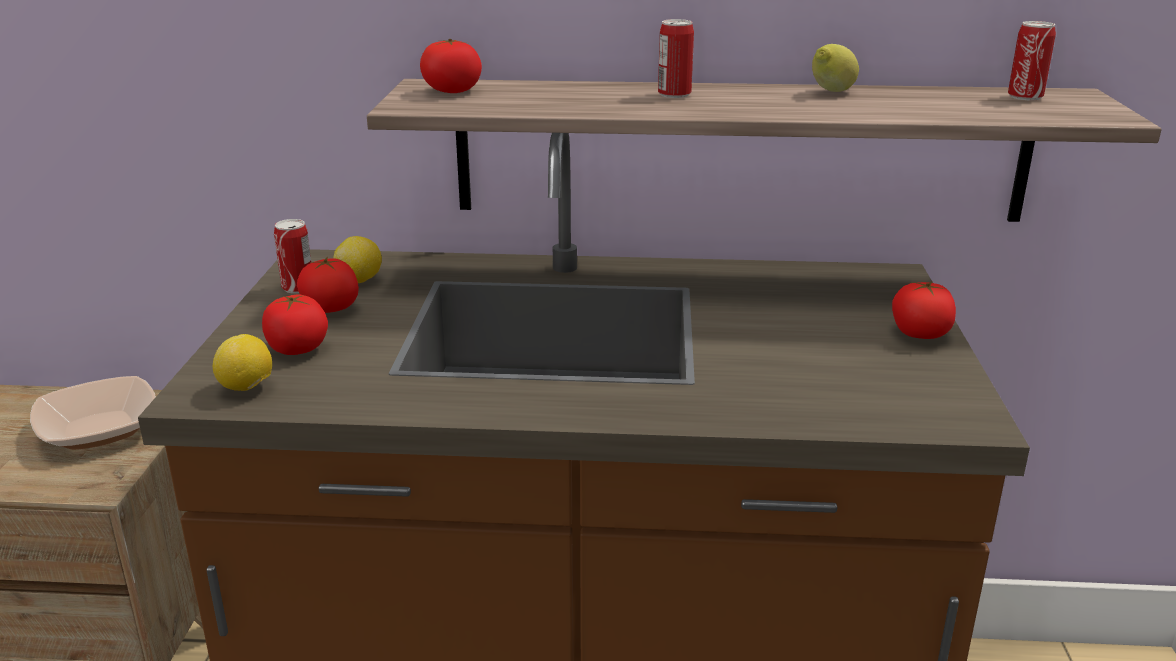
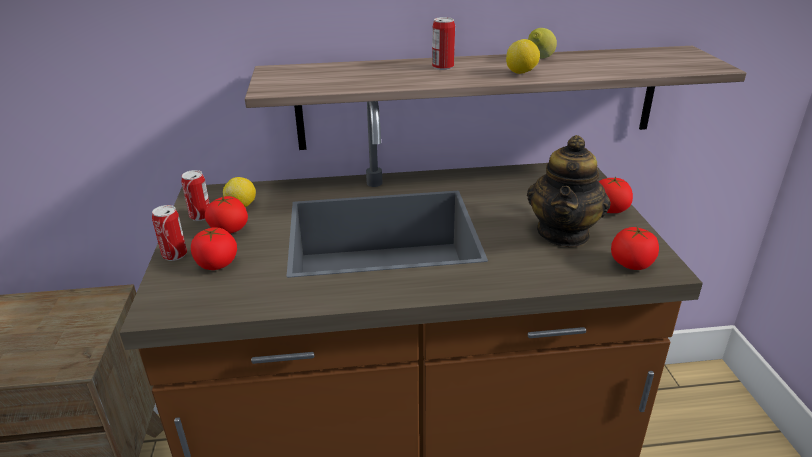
camera: 10 degrees left, 5 degrees up
bowl [30,376,156,450] -> none
lemon [213,334,272,391] -> lemon moved to [506,39,540,74]
tomato [420,39,482,93] -> tomato moved to [611,226,659,270]
can [1008,21,1056,100] -> can moved to [152,205,187,261]
none -> teapot [527,135,611,247]

